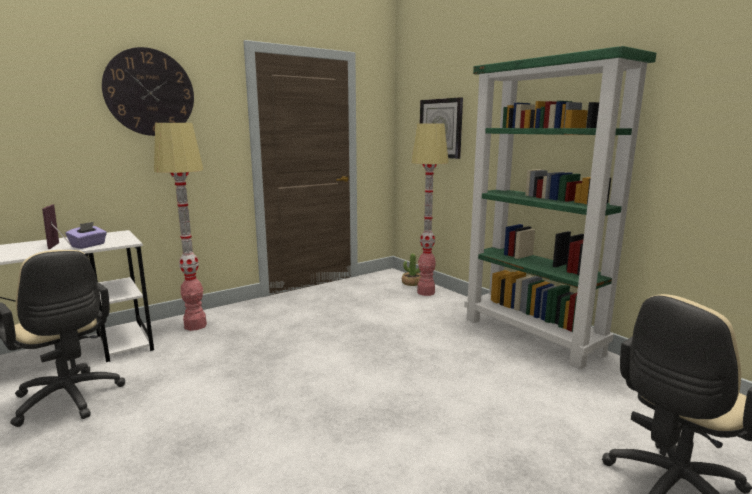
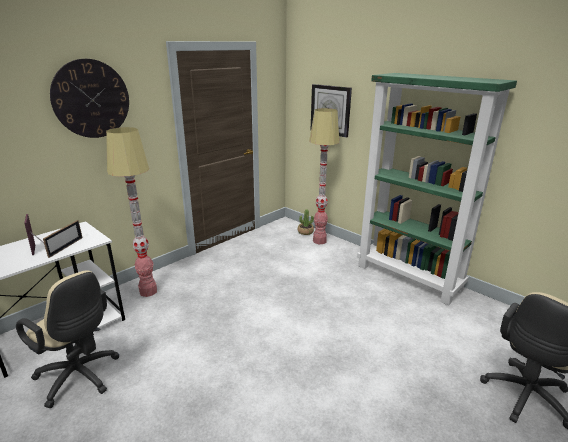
camera: 10 degrees left, 10 degrees up
purple tissue box [66,222,107,249] -> picture frame [43,220,83,258]

